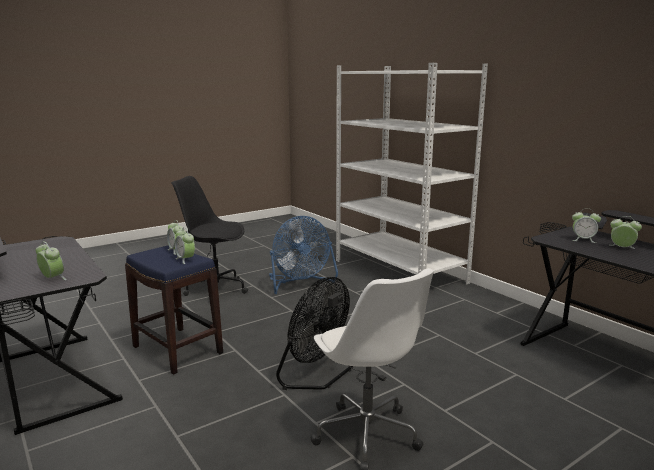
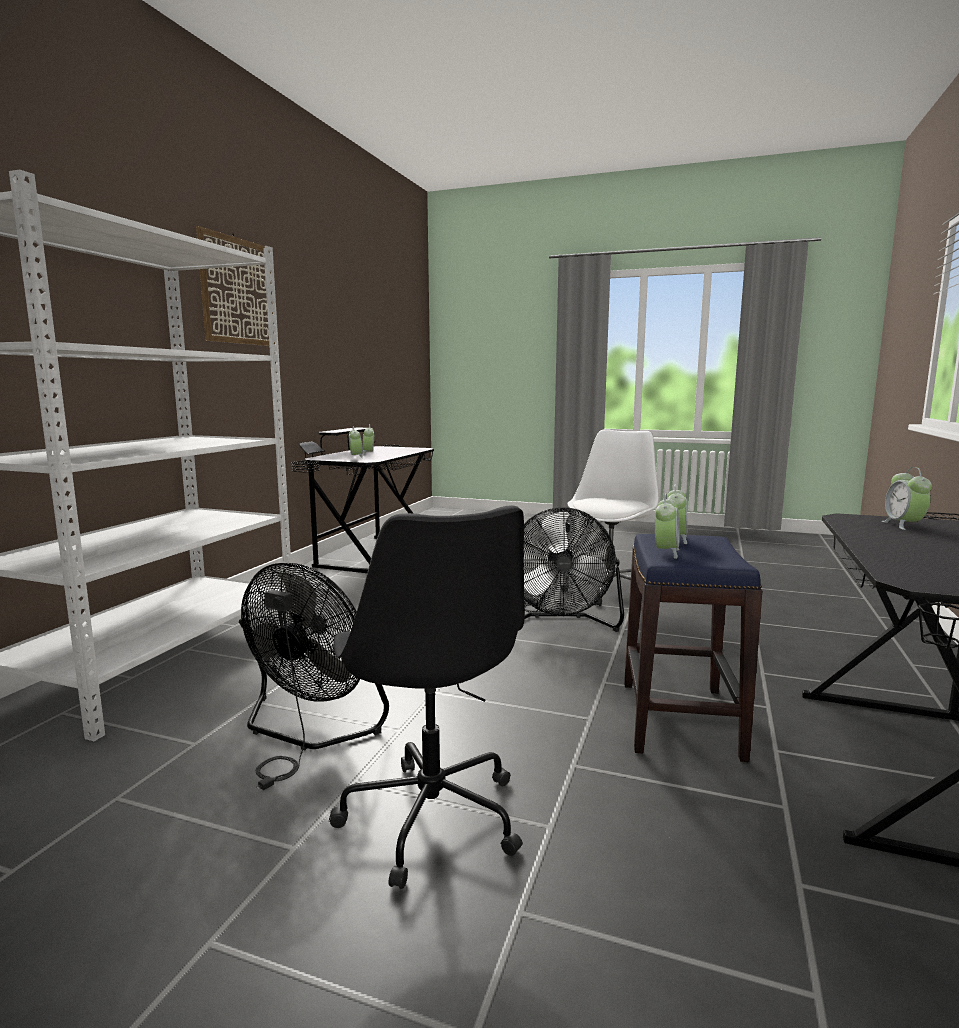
camera: 125 degrees left, 5 degrees down
blue fan [269,216,338,294] -> black fan [239,563,389,790]
none -> picture [196,226,275,346]

